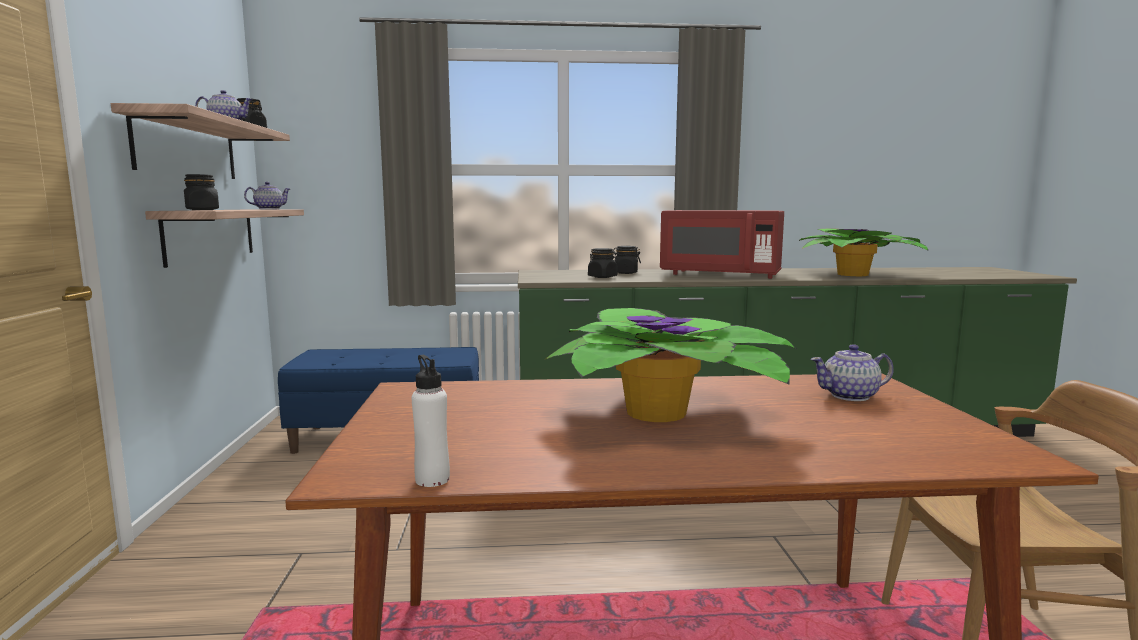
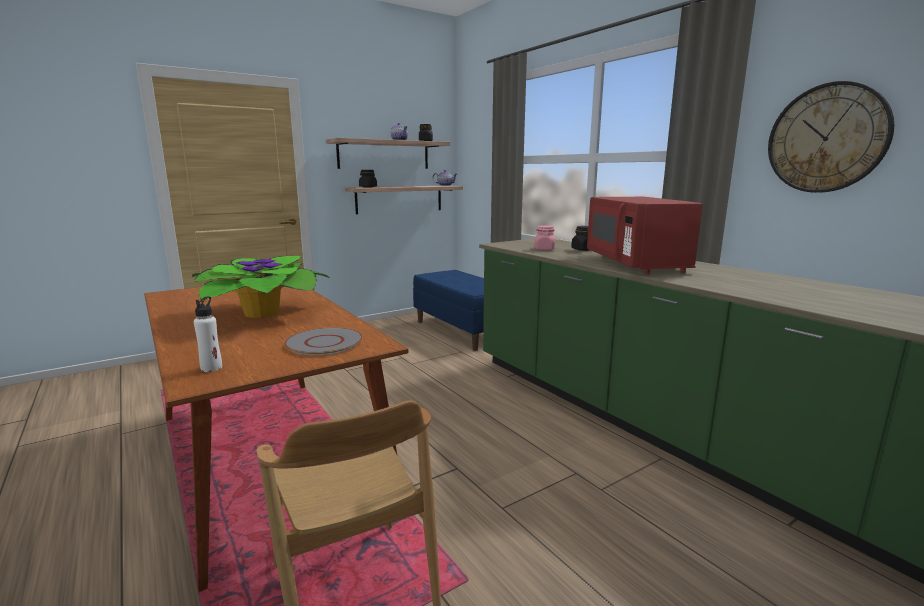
camera: 60 degrees right, 5 degrees up
white bottle [412,355,450,487] -> white bottle moved to [194,296,222,372]
black jar [588,248,618,278] -> pink jar [535,225,555,250]
potted plant [799,228,929,276] -> none
teapot [811,344,893,401] -> grey plate [284,327,363,356]
none -> wall clock [768,81,894,193]

